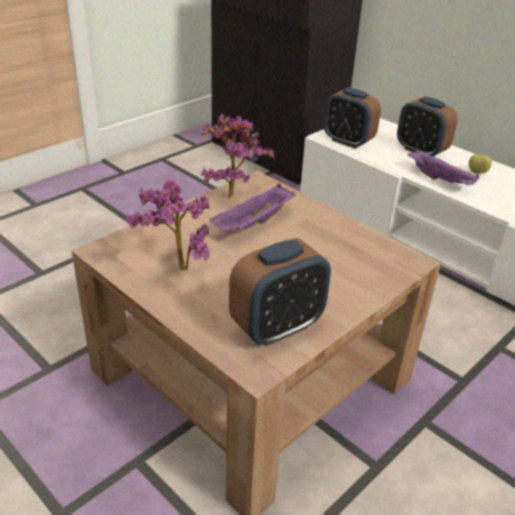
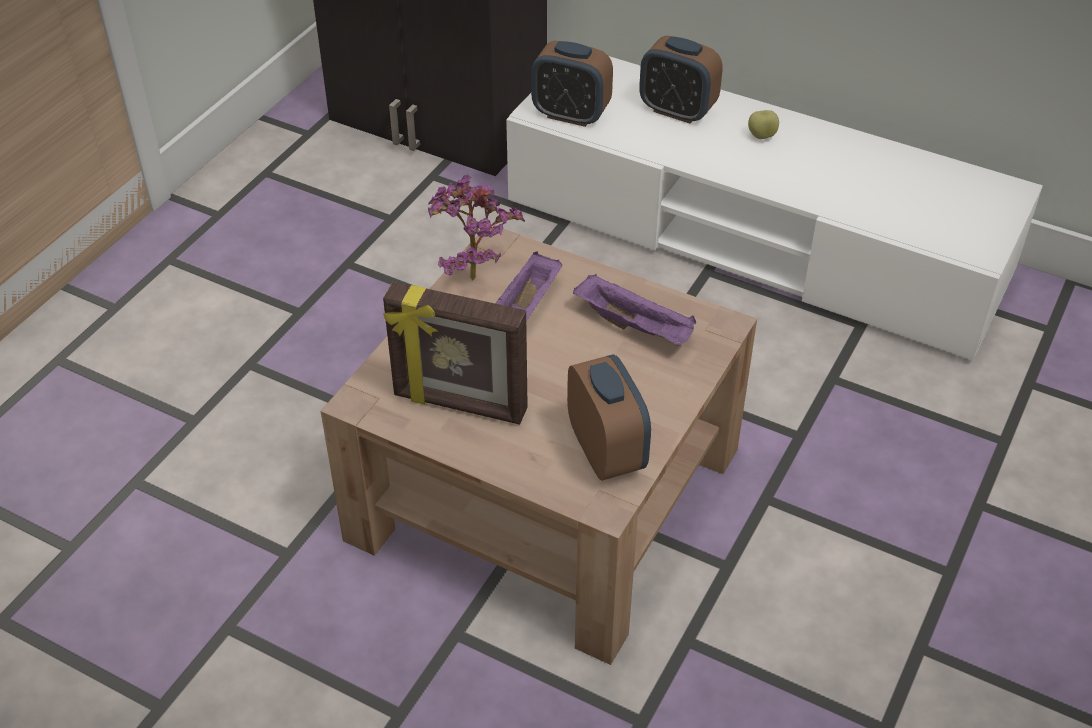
camera: 15 degrees left, 10 degrees up
potted plant [127,178,210,270] -> picture frame [383,281,528,424]
alarm clock [229,238,331,346] -> alarm clock turned 60 degrees counterclockwise [567,355,651,481]
purple tray [408,150,479,185] -> purple tray moved to [573,274,696,346]

